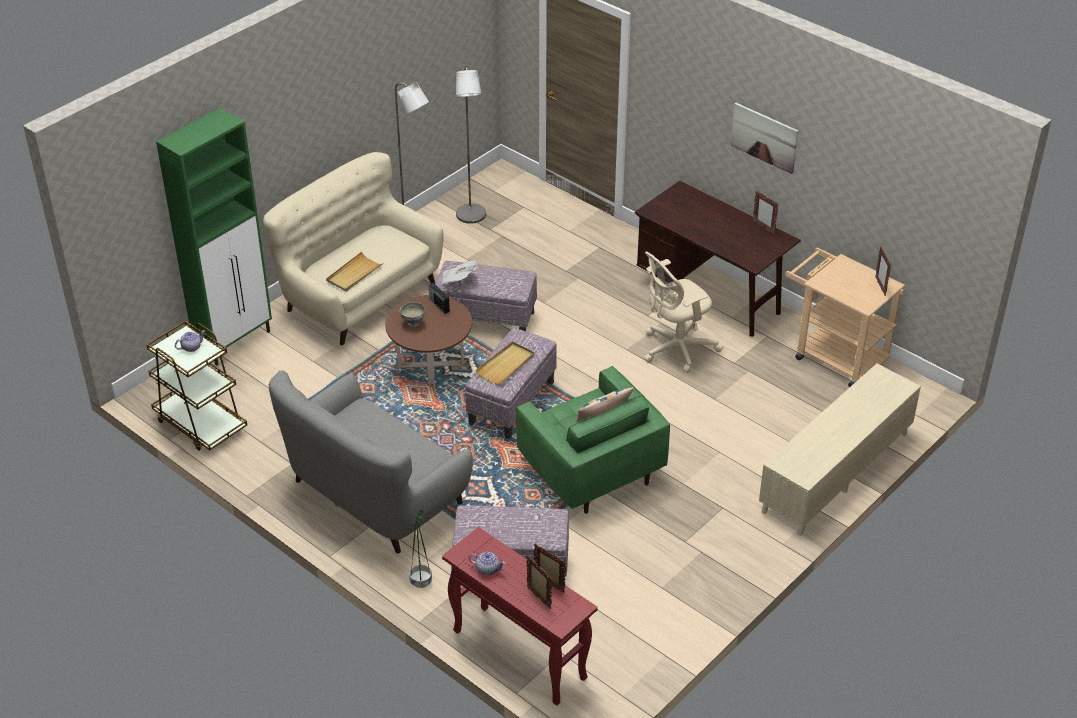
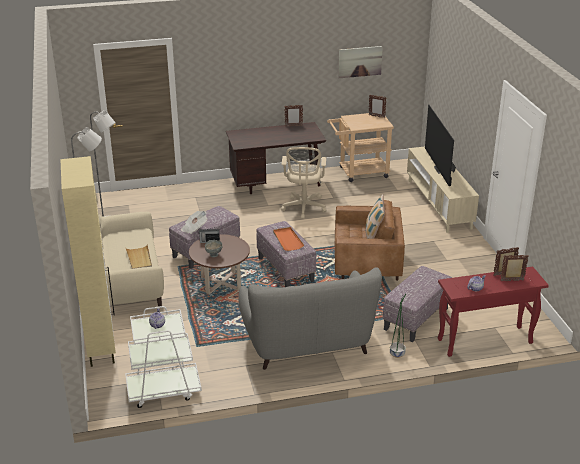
camera: 55 degrees left, 10 degrees down
brown cart [146,320,247,451] -> white cart [125,306,202,408]
green cabinet [156,108,272,366] -> beige cabinet [60,156,116,367]
beige tray [476,341,534,384] -> orange tray [273,227,304,251]
green armchair [516,366,670,514] -> brown armchair [335,200,405,281]
picture [731,103,798,174] -> picture moved to [338,46,383,78]
none -> television [425,105,456,186]

